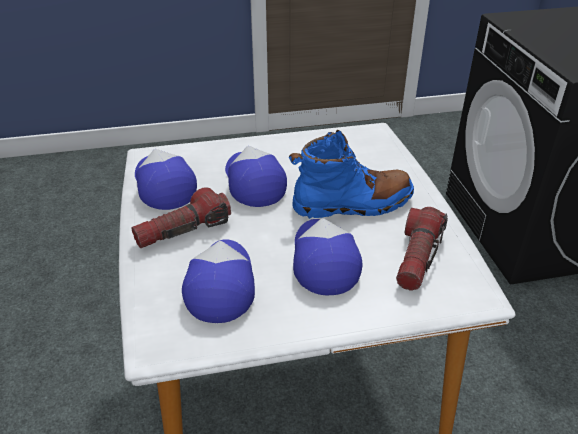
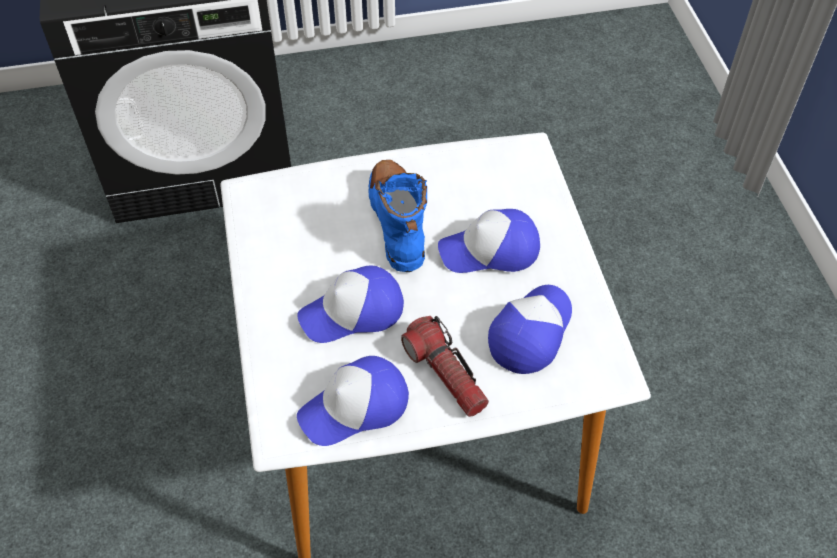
camera: 90 degrees left, 15 degrees up
cap [182,239,255,323] -> cap turned 120 degrees clockwise [488,285,572,374]
flashlight [396,207,448,291] -> none

